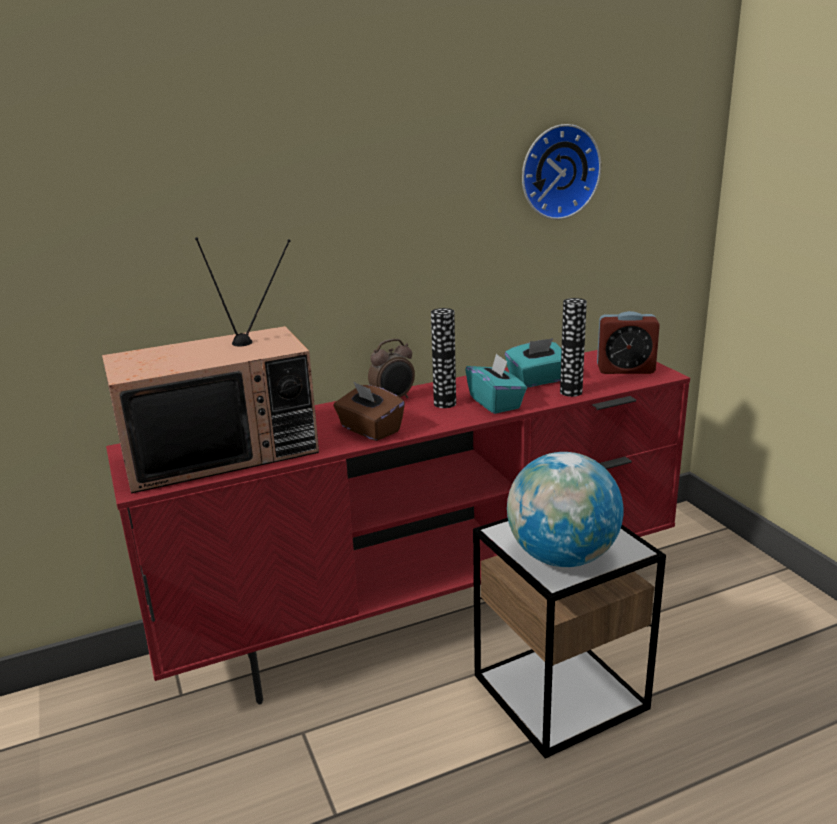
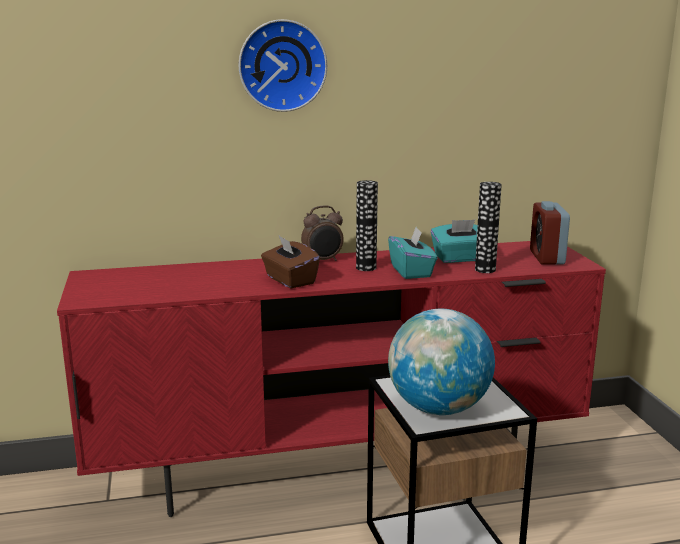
camera: 10 degrees right, 5 degrees down
television [102,237,319,494] -> none
wall clock [522,124,601,220] -> wall clock moved to [239,19,327,112]
alarm clock [597,311,660,374] -> alarm clock turned 75 degrees clockwise [530,201,570,265]

